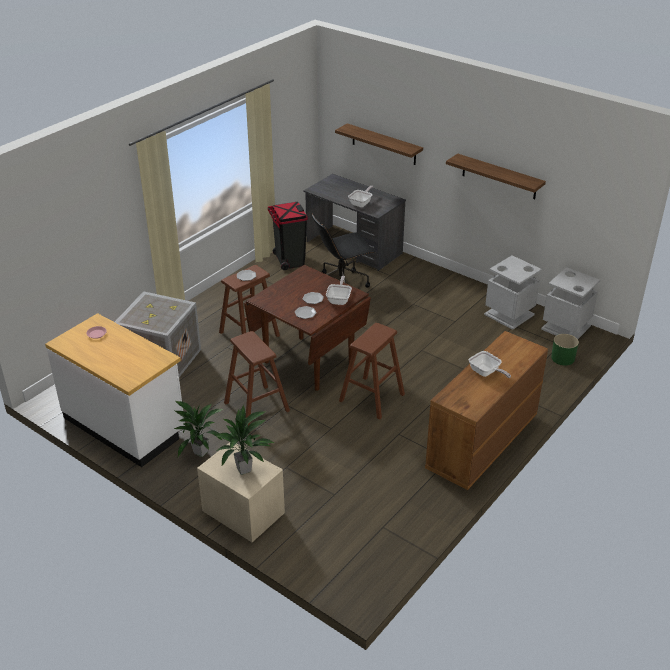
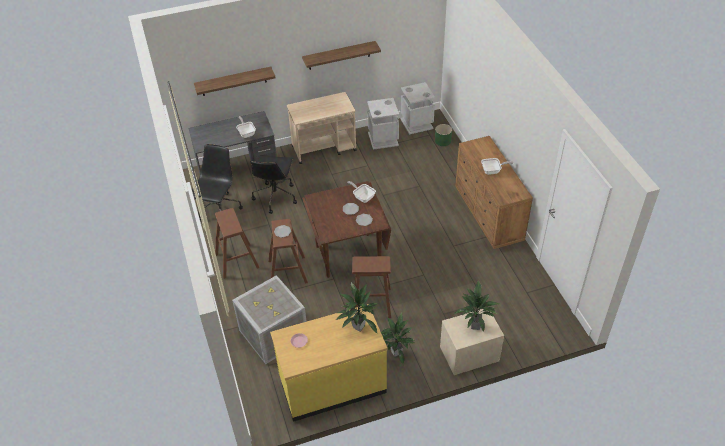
camera: 55 degrees left, 10 degrees up
white counter [45,313,185,467] -> yellow counter [270,304,387,422]
black trash can [268,202,308,270] -> black office chair [192,144,243,221]
brown stool [339,323,405,420] -> brown stool moved to [215,208,259,279]
none -> beige cart [287,92,357,164]
none -> potted plant [336,282,378,333]

